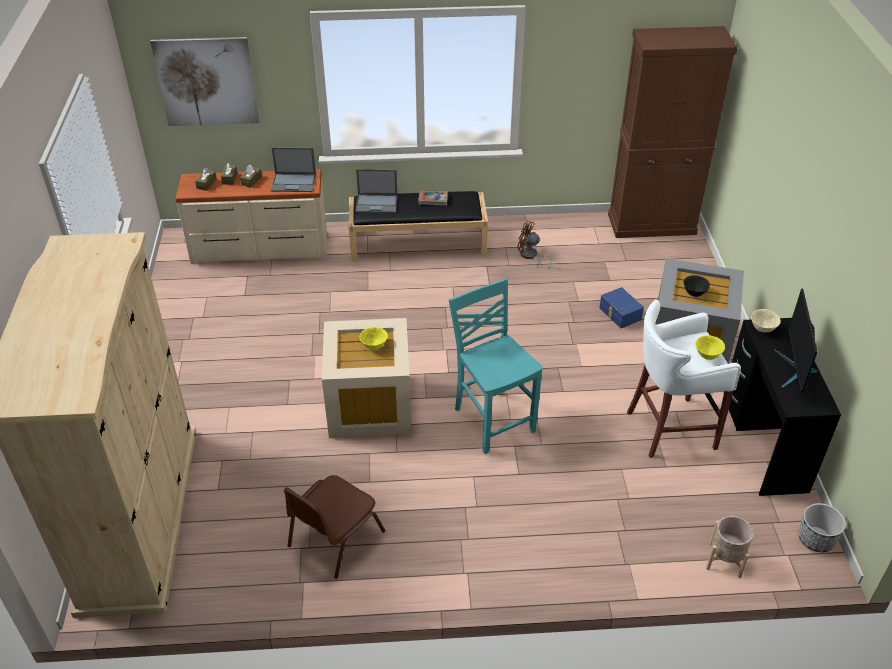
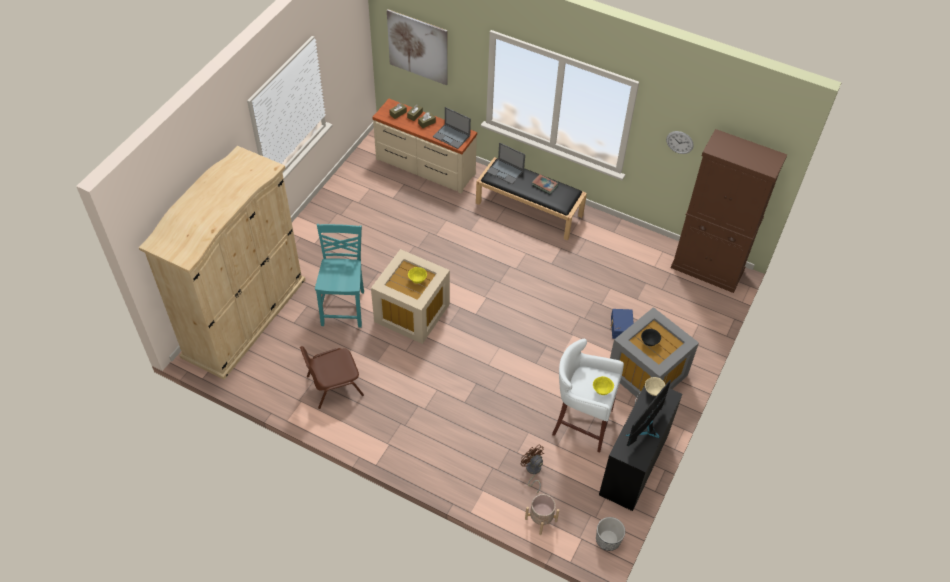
camera: 30 degrees right, 10 degrees up
turquoise chair [449,278,543,454] -> turquoise chair moved to [315,224,364,328]
brown fan [518,221,551,269] -> brown fan moved to [520,444,544,493]
none -> wall clock [666,131,694,154]

